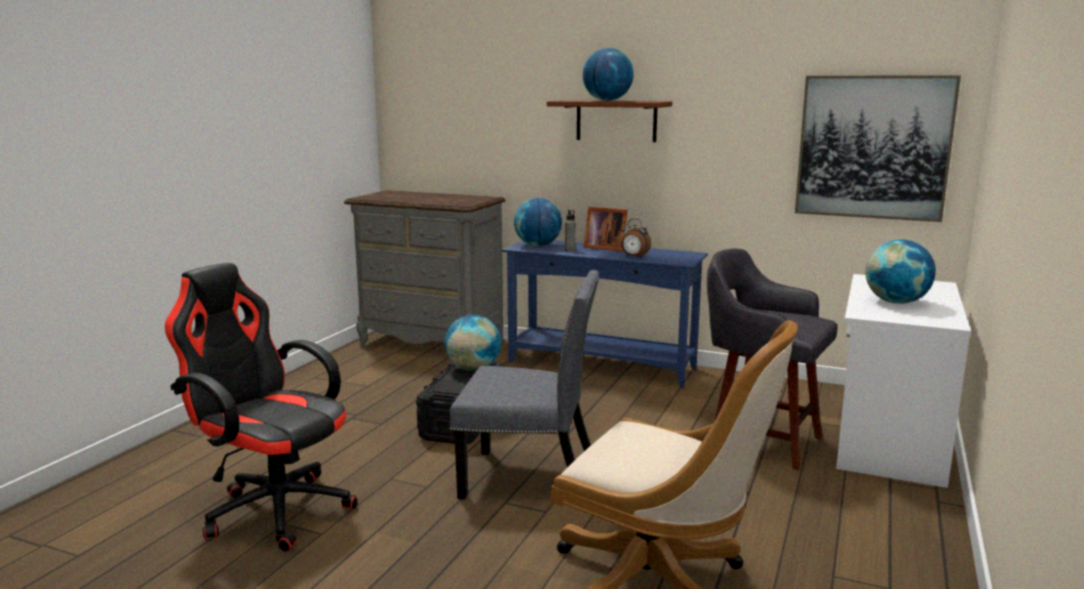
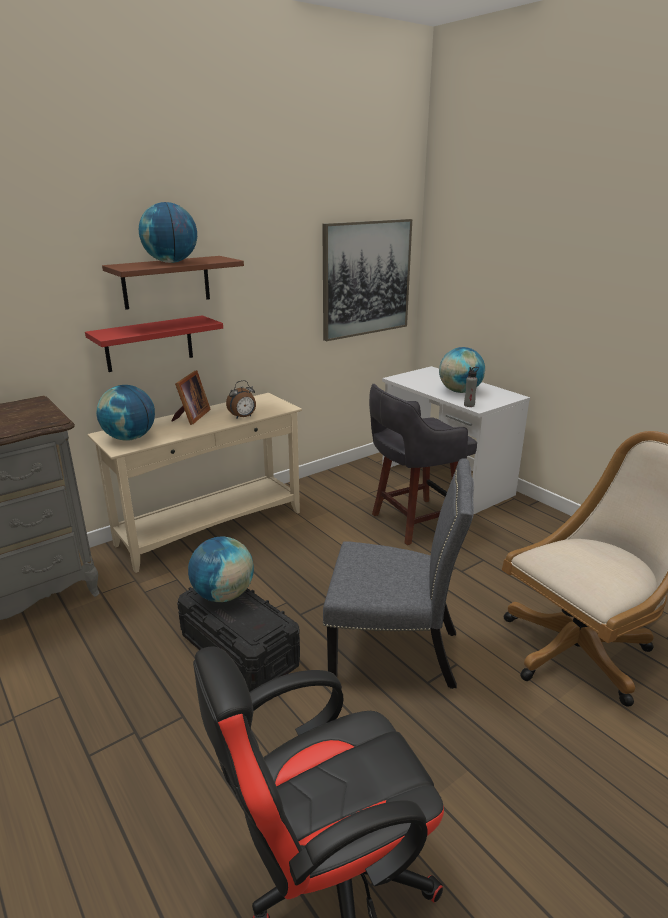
camera: 60 degrees left, 10 degrees up
grey chair [450,270,599,499] -> grey chair turned 60 degrees clockwise [323,458,474,689]
blue console table [502,241,708,388] -> beige console table [88,393,302,573]
grey bottle [565,210,576,252] -> grey bottle moved to [464,367,479,407]
picture frame [584,207,628,252] -> picture frame turned 45 degrees counterclockwise [171,370,211,425]
none -> red shelf [85,315,223,372]

